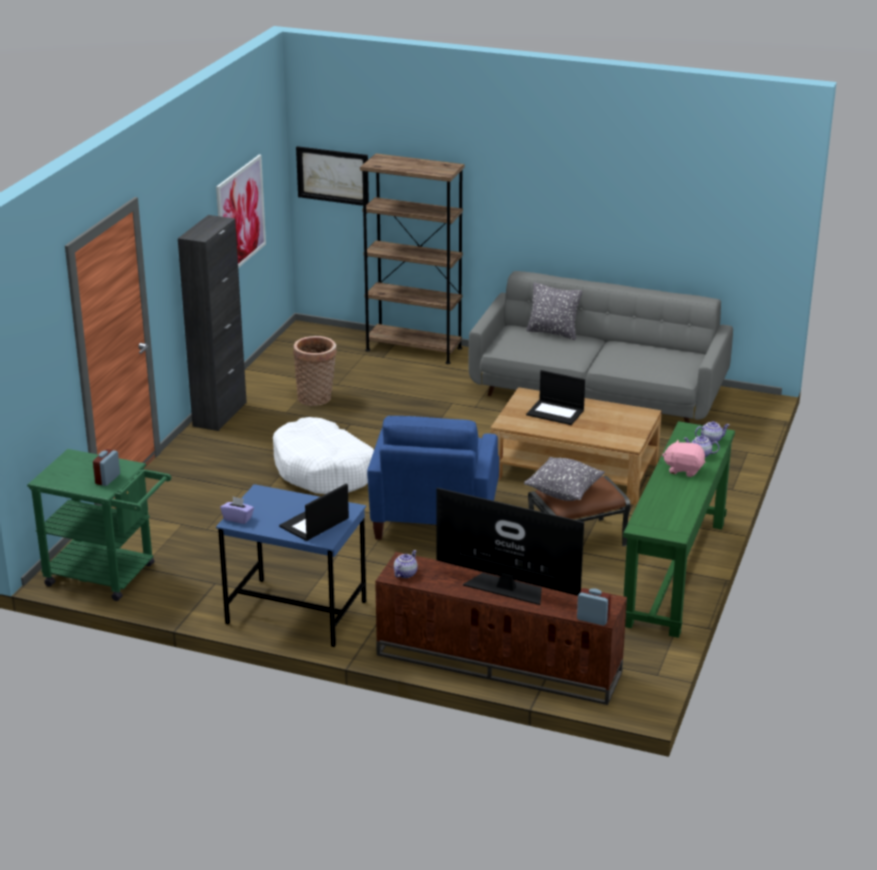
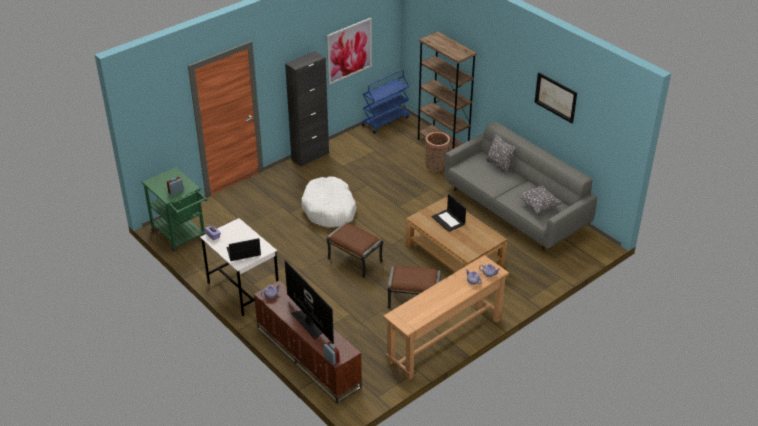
camera: 30 degrees right, 10 degrees up
blue desk [216,484,366,647] -> white desk [200,218,279,316]
basket [293,336,337,406] -> basket moved to [425,132,450,172]
picture [296,146,369,206] -> picture moved to [534,73,577,123]
blue armchair [367,416,499,540] -> brown ottoman [326,222,383,278]
grey pillow [524,457,605,501] -> grey pillow moved to [517,185,563,213]
green console table [623,421,735,638] -> brown console table [383,255,509,380]
pink plush toy [662,439,705,477] -> none
none -> blue cart [362,69,410,134]

